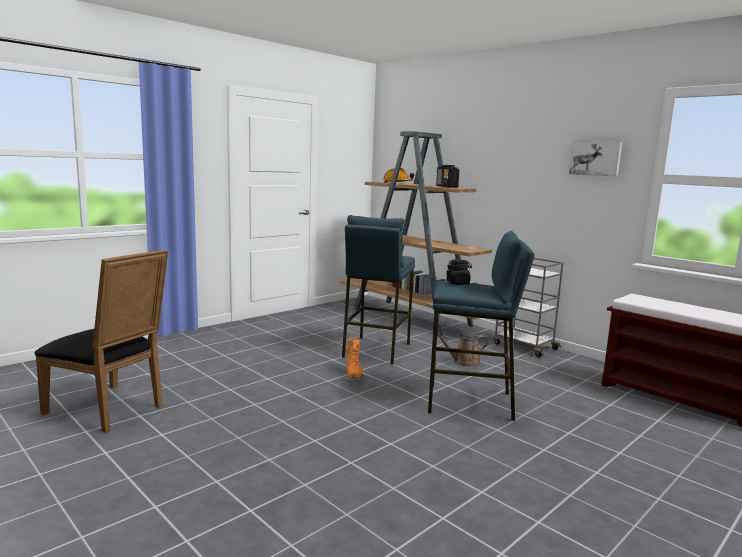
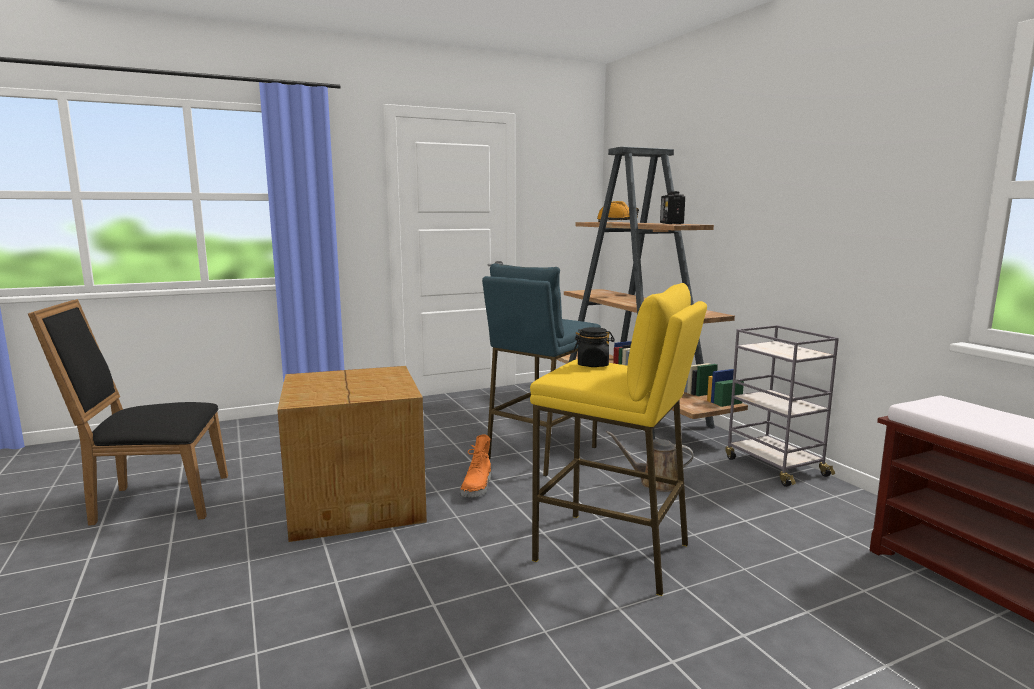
camera: 20 degrees right, 0 degrees up
black chair [34,249,168,433] -> black chair turned 120 degrees clockwise [28,299,228,526]
blue stool [428,231,535,421] -> yellow stool [530,283,707,596]
picture [569,142,622,176] -> none
none -> cardboard box [277,366,427,542]

